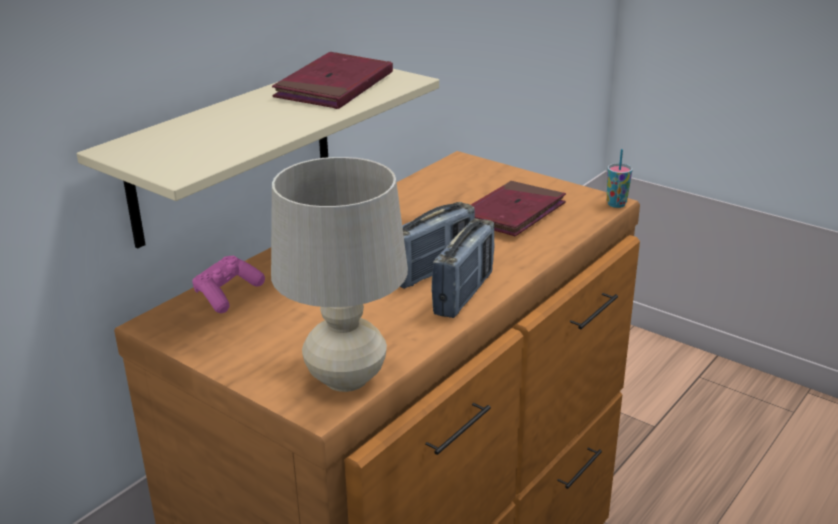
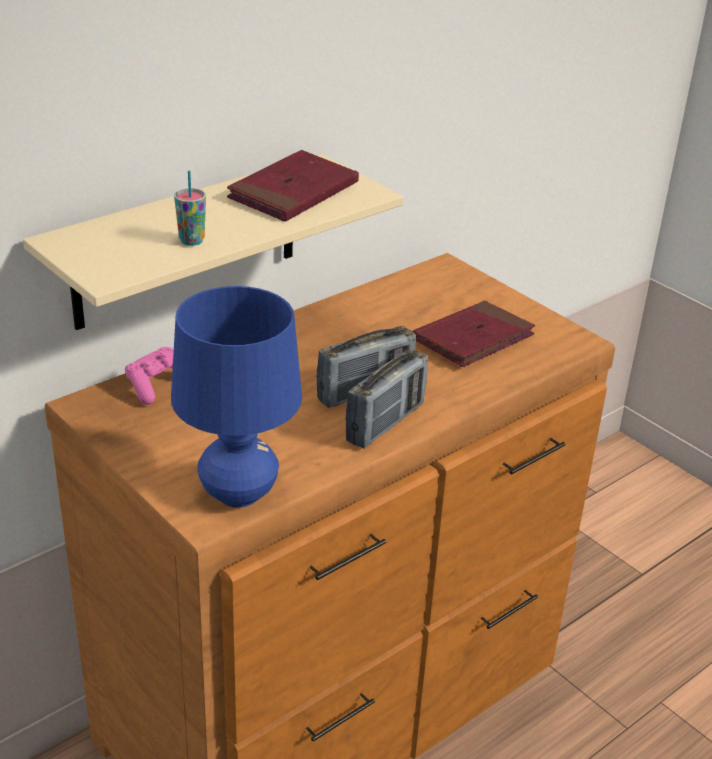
camera: 10 degrees right, 5 degrees up
beige table lamp [271,157,408,392] -> blue table lamp [171,286,302,508]
cup [607,149,633,208] -> cup moved to [174,170,206,246]

